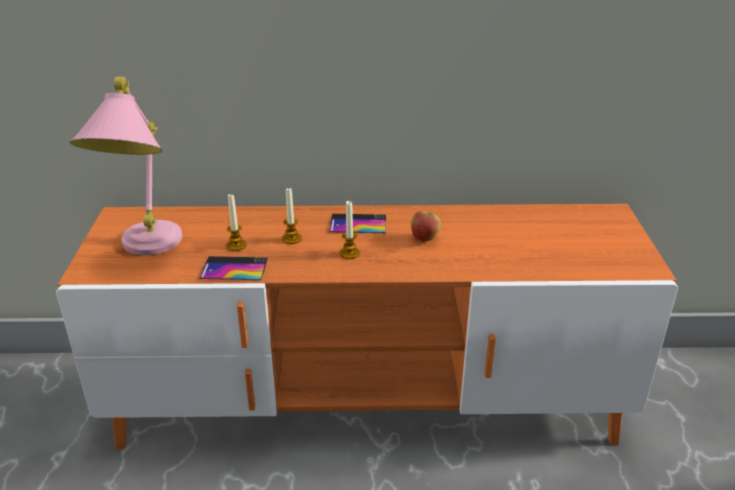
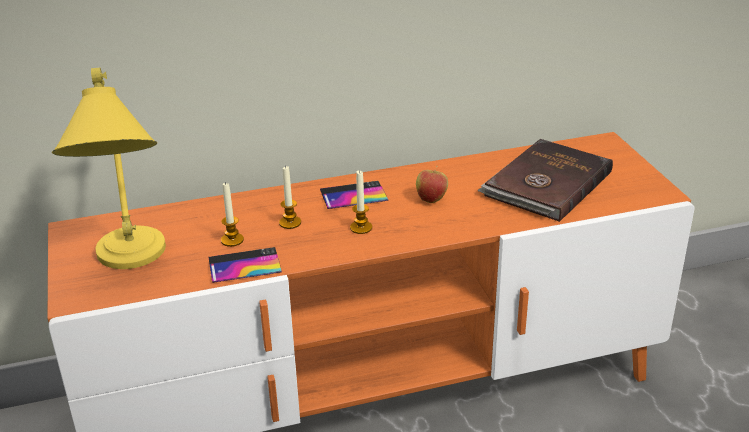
camera: 15 degrees left, 0 degrees up
pink table lamp [69,77,182,255] -> yellow table lamp [52,68,166,269]
none -> brown book [477,139,613,222]

